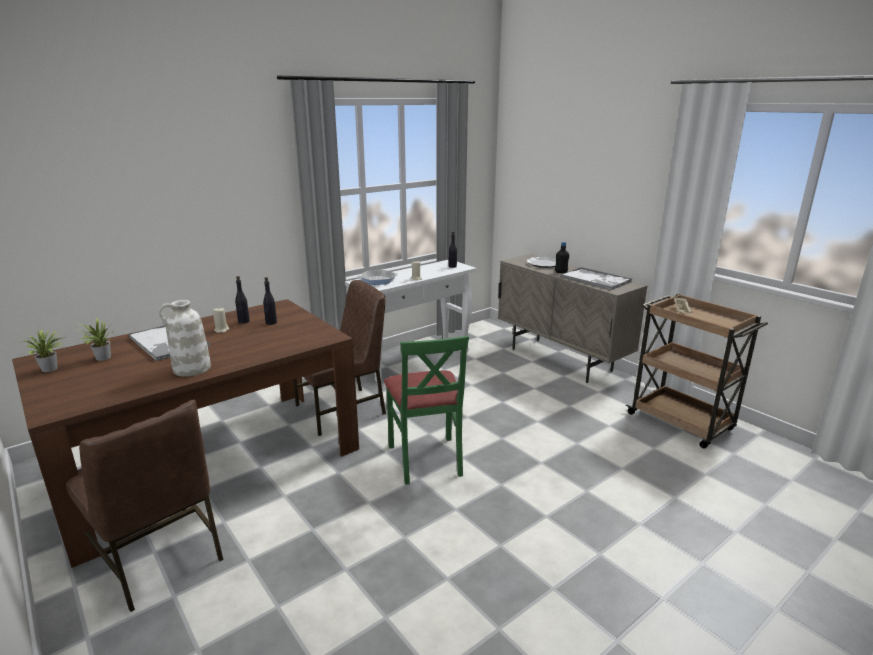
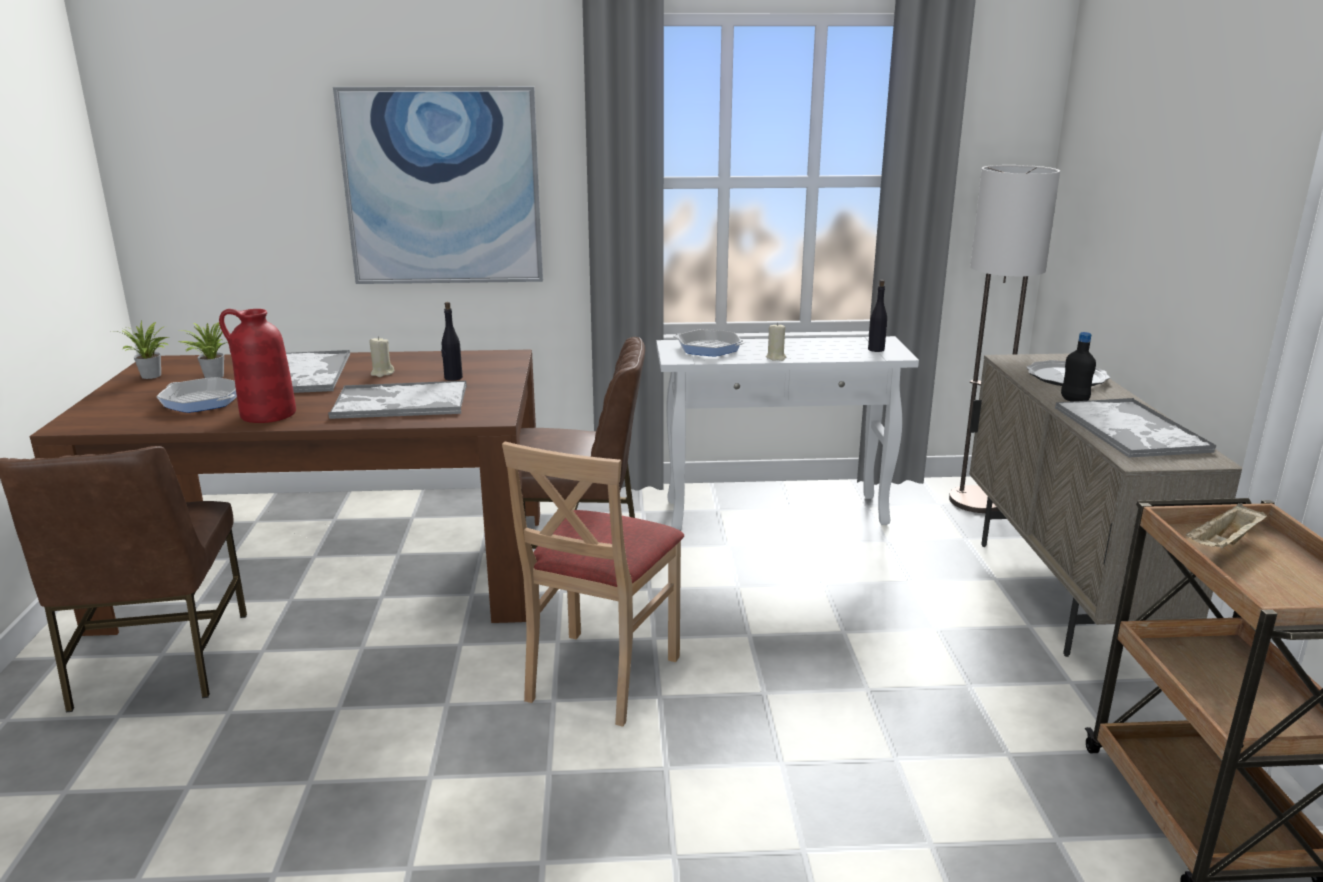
camera: 35 degrees right, 0 degrees up
white vase [159,300,211,377] -> red vase [219,309,296,423]
black bottle [235,276,250,324] -> none
green chair [384,336,469,485] -> beige chair [502,442,684,727]
none -> frying pan [156,377,237,413]
none -> tray [328,381,467,419]
none -> picture [333,86,543,284]
none -> floor lamp [949,165,1060,513]

